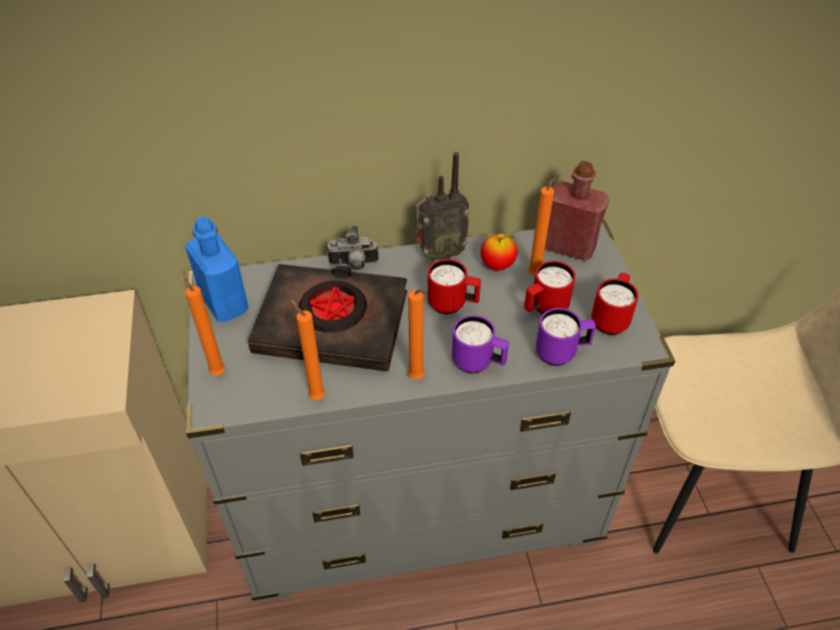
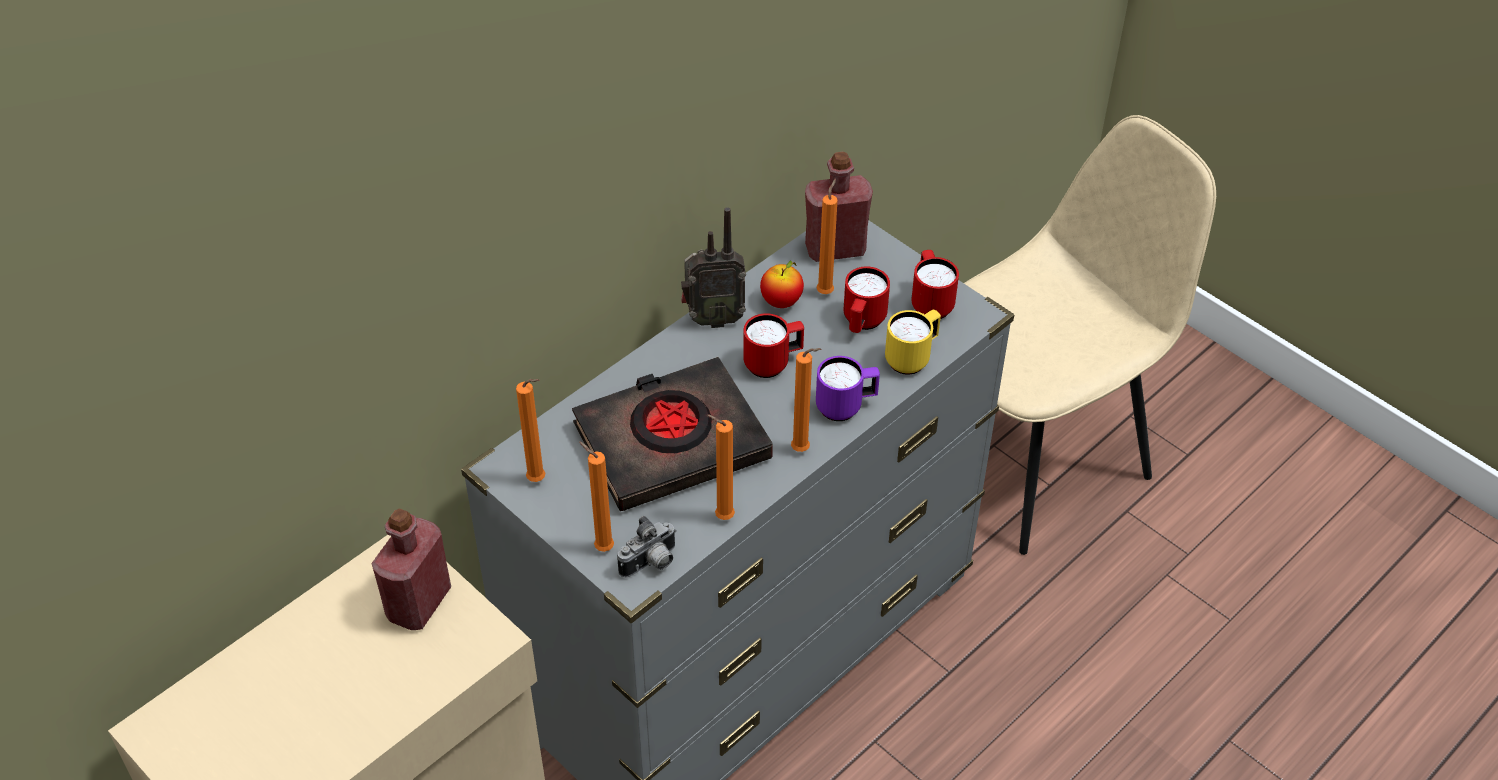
camera: 35 degrees left, 0 degrees up
blue bottle [185,216,249,322] -> orange candle [516,379,545,482]
camera [327,225,379,270] -> camera moved to [617,516,676,578]
radio [415,152,470,261] -> radio turned 45 degrees clockwise [681,207,746,328]
purple mug [536,308,596,366] -> yellow mug [885,309,941,375]
none -> red bottle [371,508,451,630]

